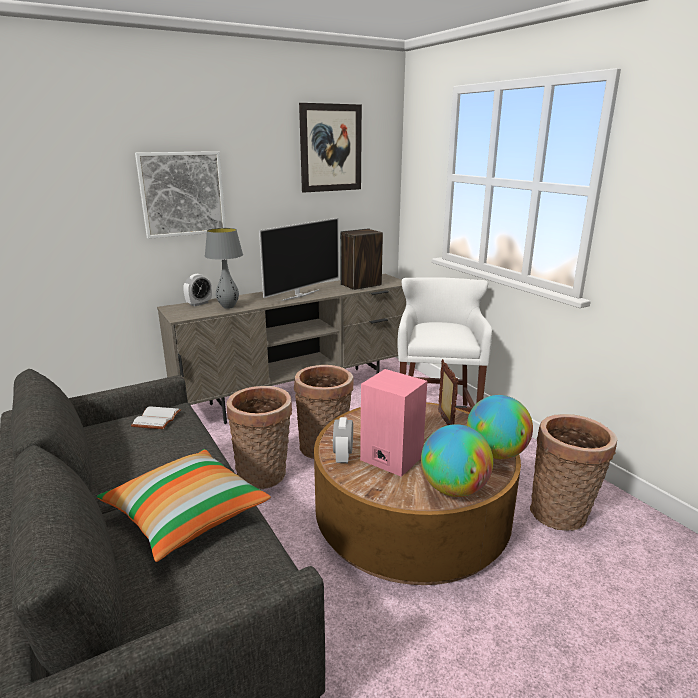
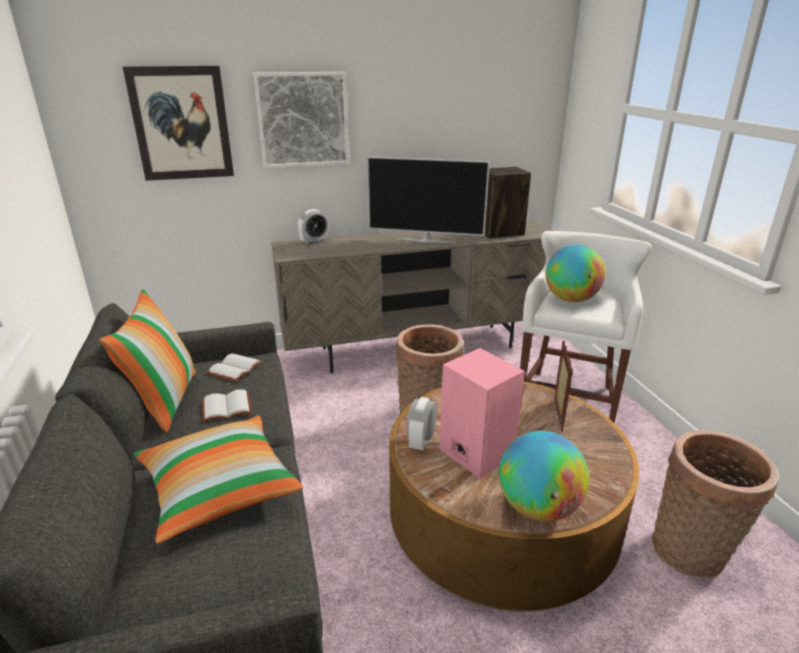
camera: 15 degrees right, 5 degrees up
grey table lamp [205,228,243,309] -> none
basket [227,386,292,489] -> none
television [259,218,339,301] -> television turned 45 degrees clockwise [367,156,490,243]
picture [299,103,362,193] -> picture moved to [123,66,234,181]
globe [467,395,533,459] -> globe moved to [545,244,606,302]
none -> pillow [100,289,196,433]
none -> white book [202,389,252,422]

